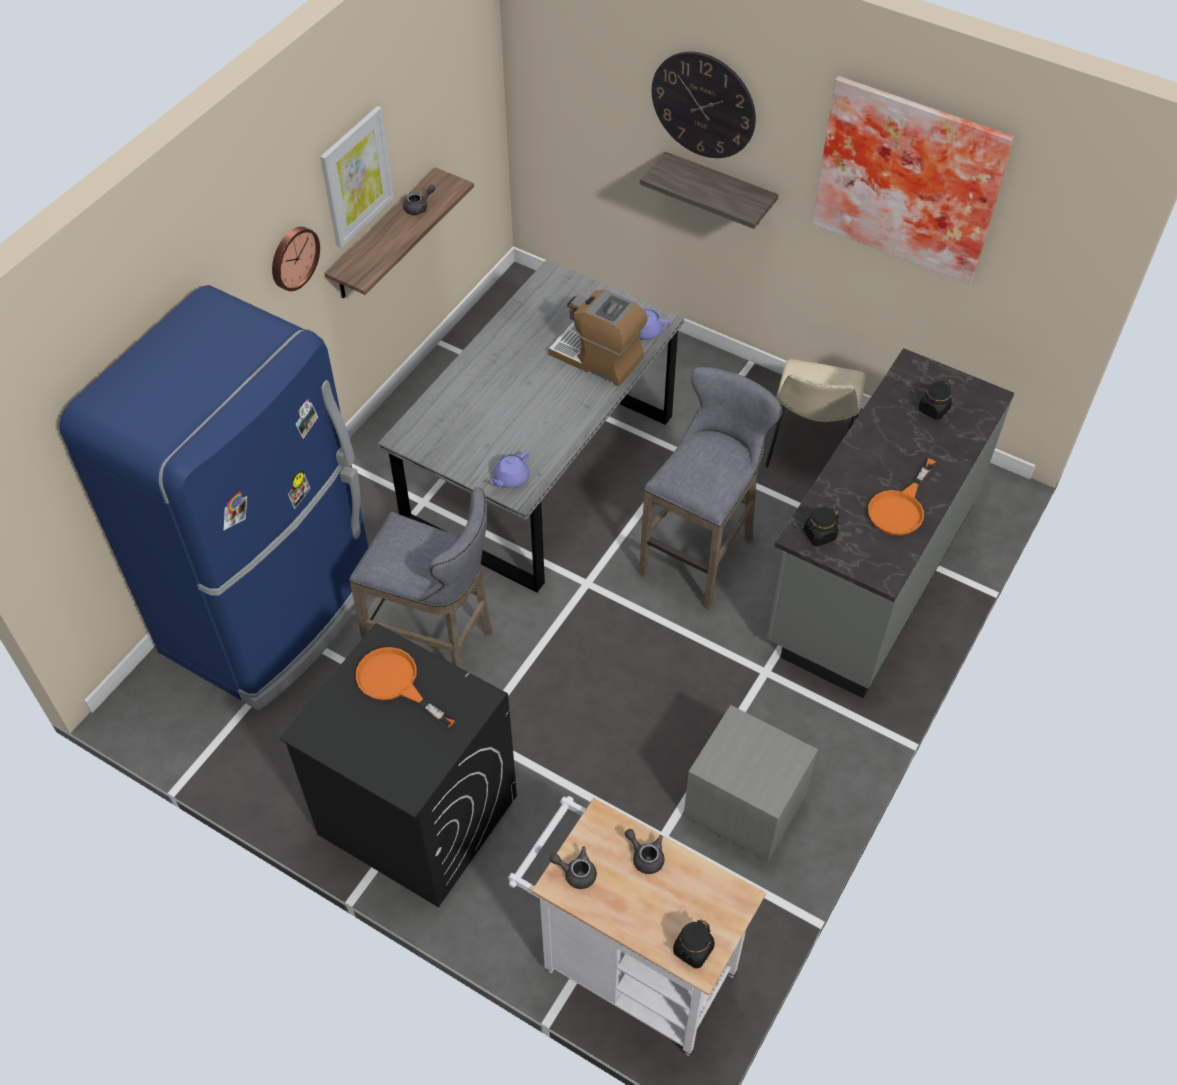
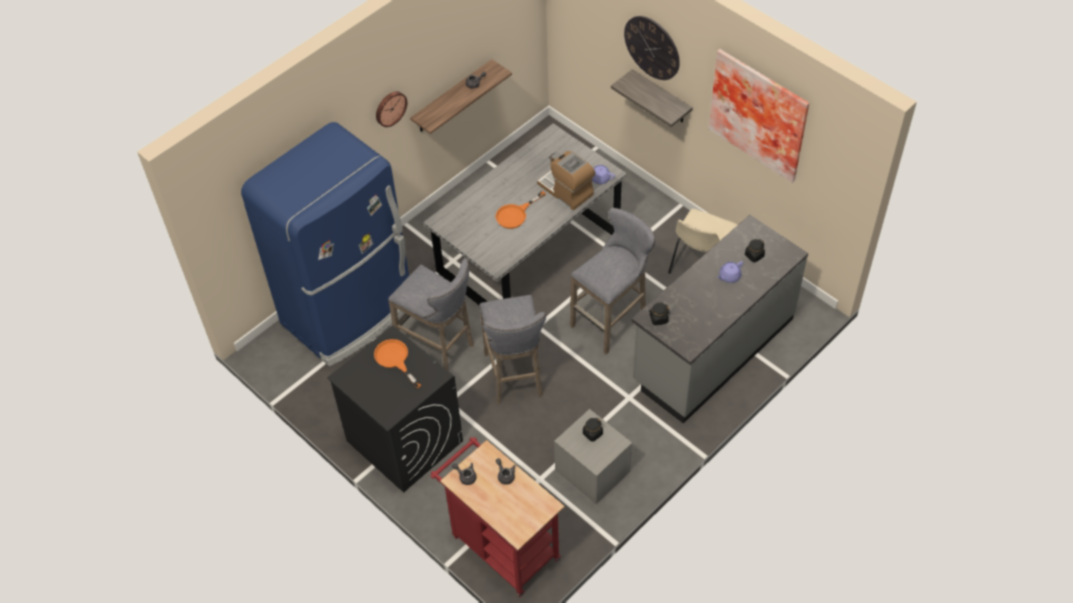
camera: 15 degrees right, 0 degrees up
picture [320,106,394,248] -> none
purple teapot [491,451,529,488] -> purple teapot moved to [717,261,743,283]
white cart [508,796,766,1056] -> red cart [431,437,565,597]
black jar [673,920,715,969] -> black jar moved to [583,418,603,442]
orange frying pan [868,458,936,536] -> orange frying pan moved to [495,191,546,229]
none -> grey stool [479,295,546,404]

